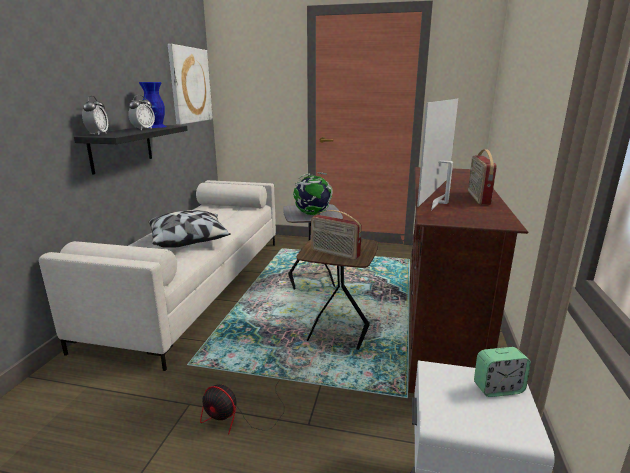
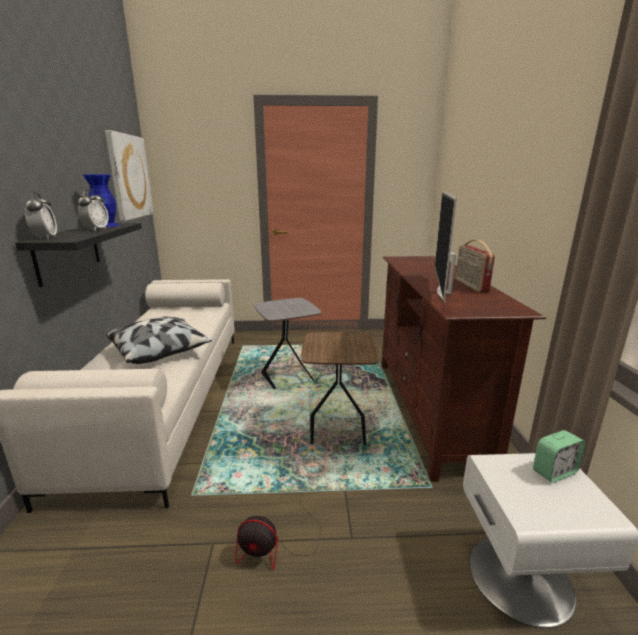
camera: 15 degrees left, 0 degrees up
globe [293,172,332,215] -> none
radio [311,210,362,260] -> none

